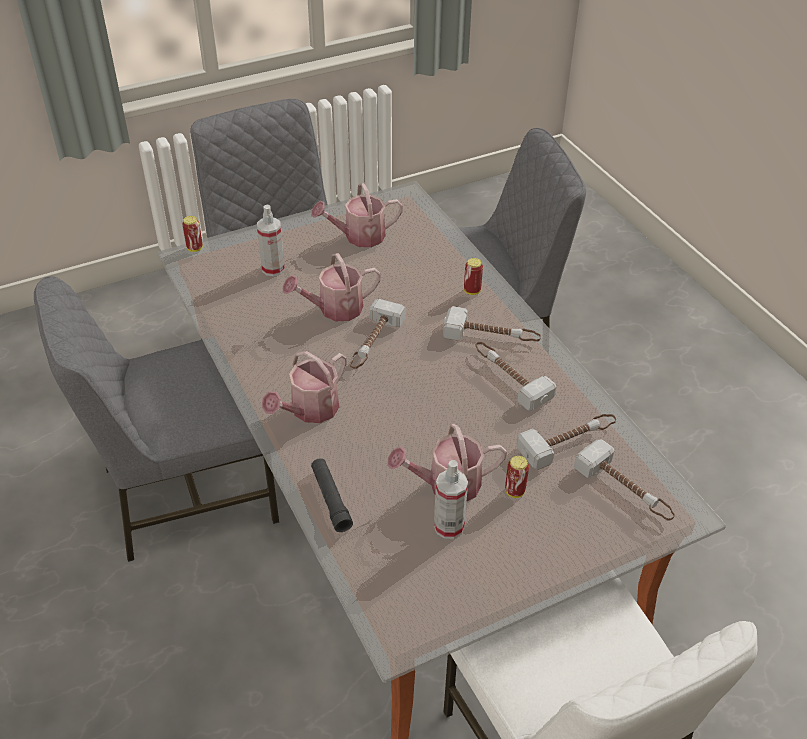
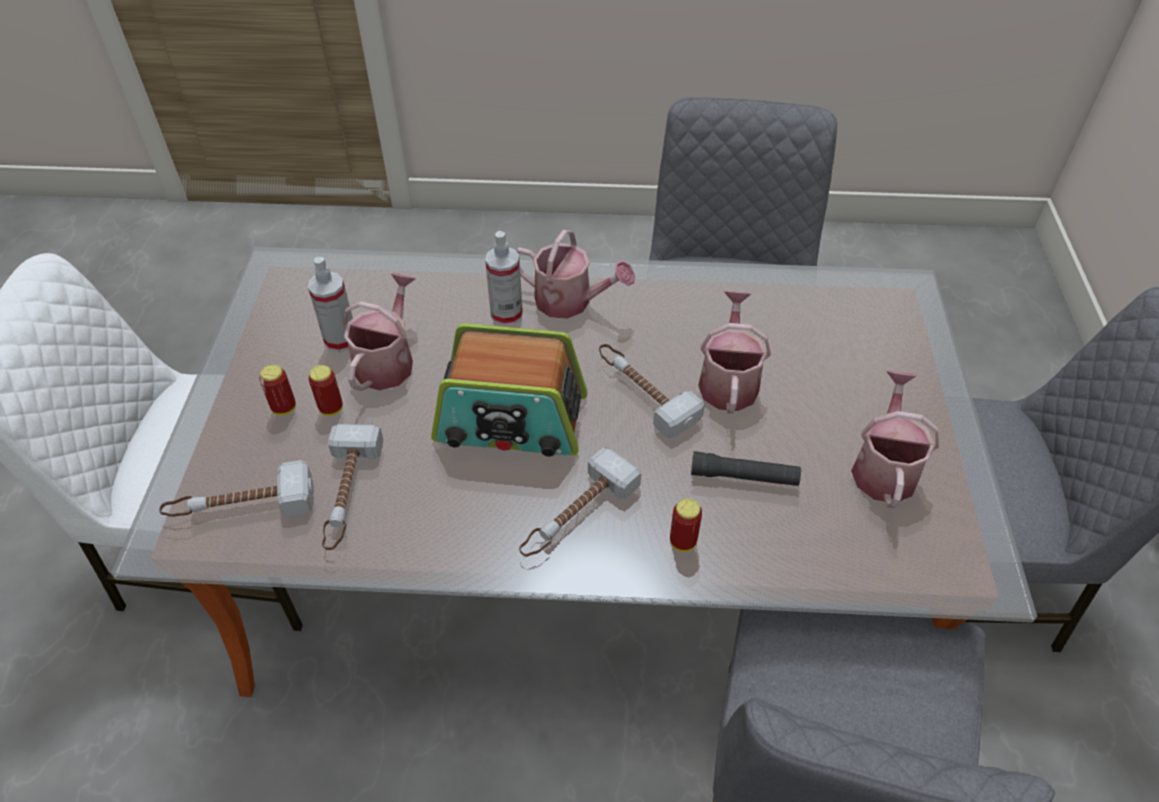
camera: 120 degrees right, 5 degrees up
can [182,216,203,252] -> can moved to [259,364,296,415]
spray bottle [257,205,285,276] -> spray bottle moved to [485,231,523,326]
watering can [262,351,347,423] -> watering can turned 135 degrees clockwise [515,230,635,319]
black flashlight [311,458,353,532] -> black flashlight moved to [691,451,801,486]
hammer [476,342,557,410] -> none
none -> radio [431,323,587,457]

